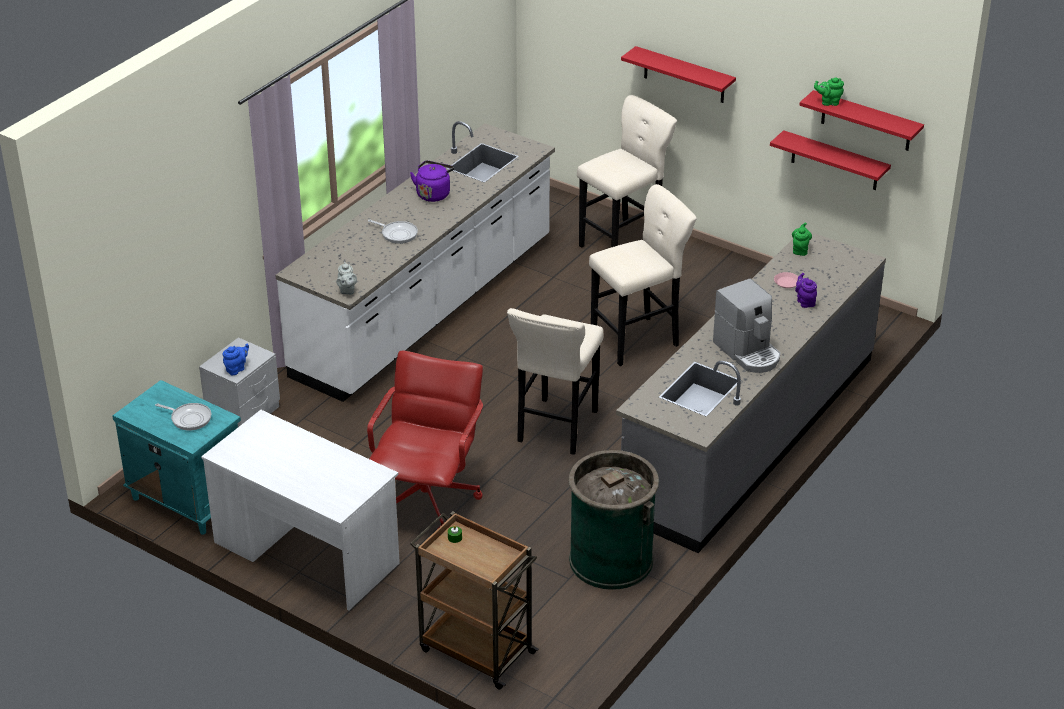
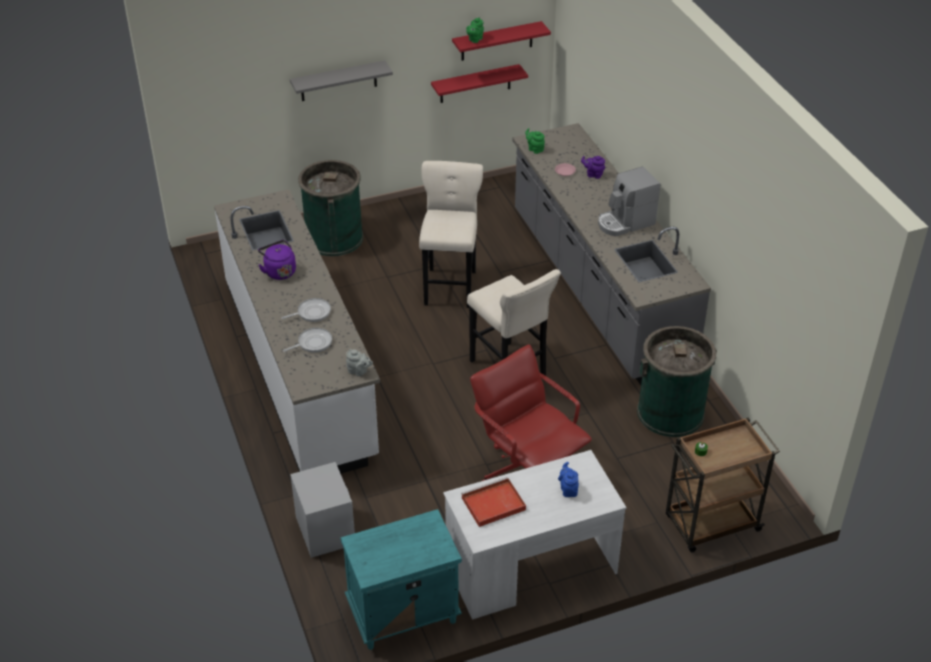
camera: 55 degrees left, 5 degrees up
frying pan [155,403,211,431] -> frying pan moved to [283,328,332,353]
blue teapot [223,343,249,375] -> blue teapot moved to [558,462,579,497]
beige stool [577,95,677,247] -> green trash can [298,160,363,257]
red shelf [621,46,736,103] -> grey shelf [290,61,393,101]
coffee machine [713,279,780,373] -> coffee machine turned 150 degrees clockwise [598,167,660,236]
none -> red tray [461,477,526,527]

